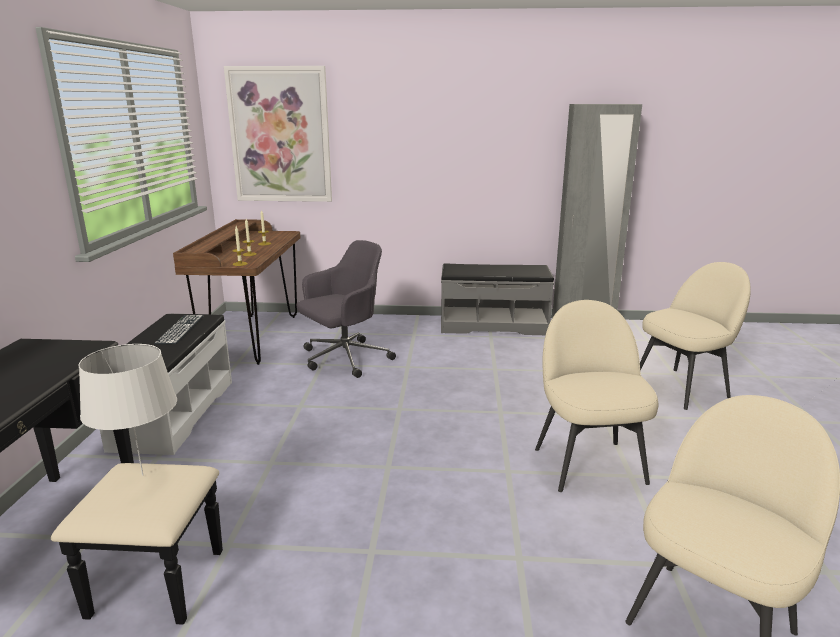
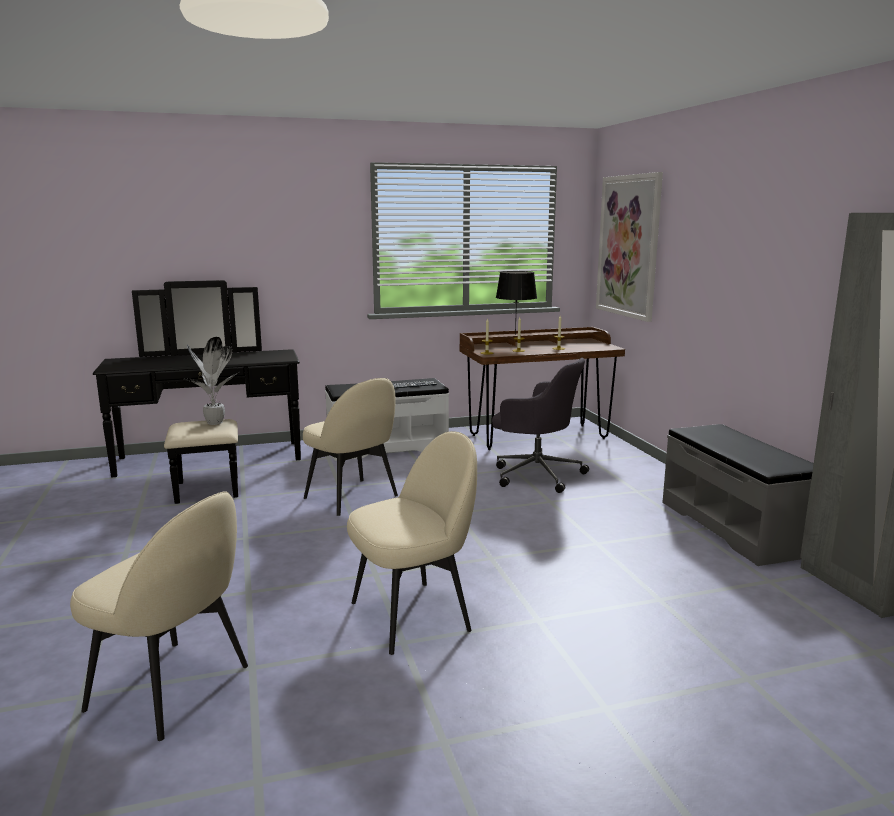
camera: 70 degrees right, 5 degrees down
white table lamp [79,344,177,475] -> potted plant [184,337,240,425]
beige chair [640,262,751,410] -> beige chair moved to [303,378,398,516]
none -> black table lamp [496,271,537,335]

